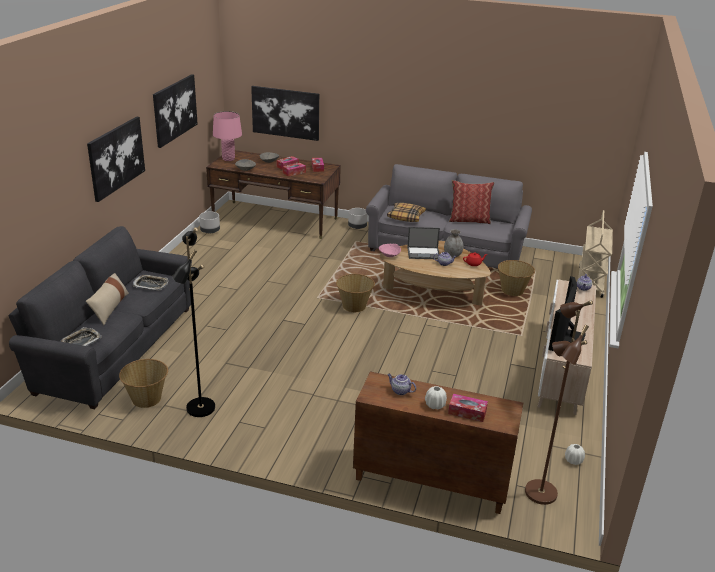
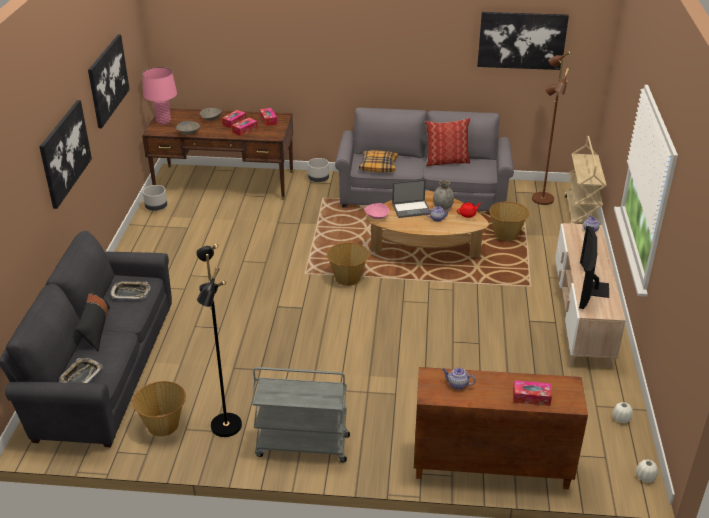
camera: 10 degrees left, 5 degrees up
beige pillow [86,273,129,325] -> black pillow [76,288,110,351]
picture [251,86,319,141] -> picture moved to [477,12,569,70]
white vase [425,386,447,410] -> white vase moved to [636,459,658,482]
brown floor lamp [525,300,593,505] -> brown floor lamp moved to [532,51,571,205]
none -> grey cart [252,367,350,462]

